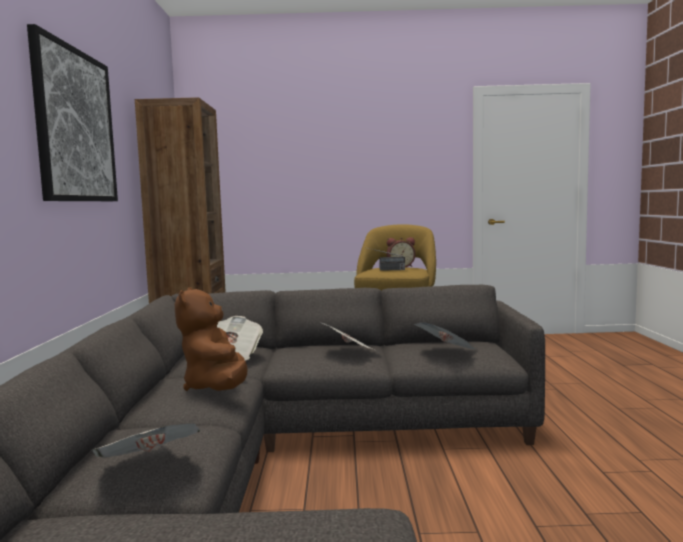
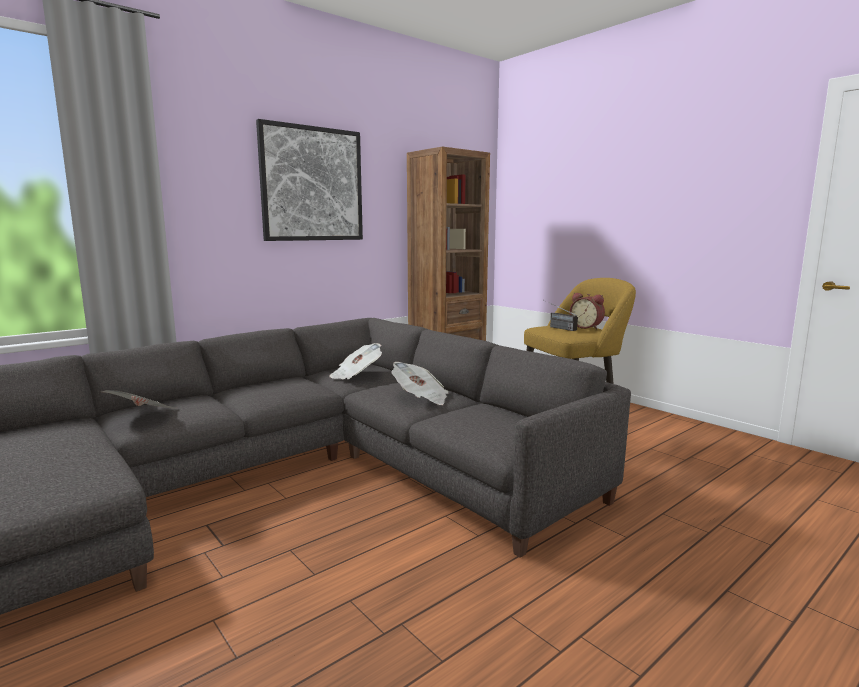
camera: 50 degrees right, 5 degrees up
brown plush toy [175,287,248,391] -> none
newspaper [414,322,476,349] -> none

